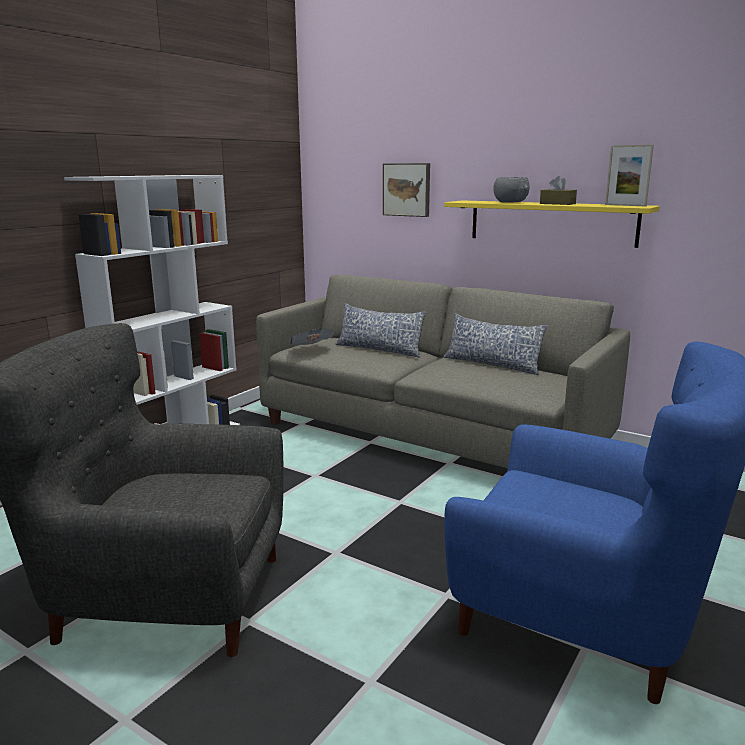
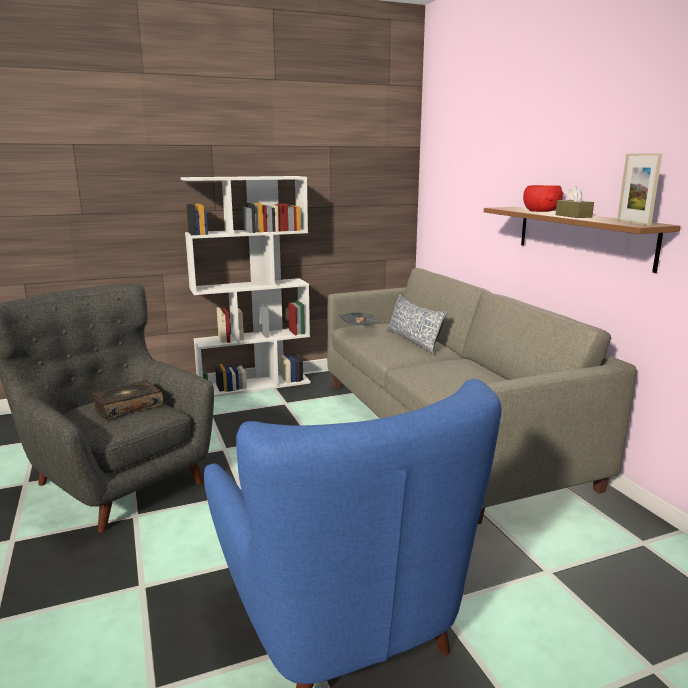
camera: 35 degrees right, 0 degrees up
picture [383,163,430,217] -> none
pillow [443,313,548,375] -> none
yellow shelf [444,200,660,248] -> brown shelf [484,207,681,273]
grey bowl [493,177,530,203] -> red bowl [523,185,564,212]
none -> book [91,380,163,420]

